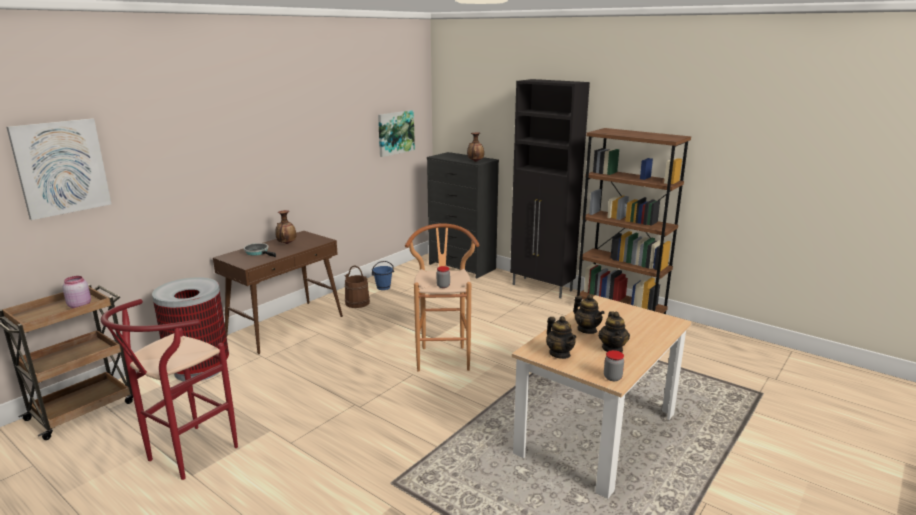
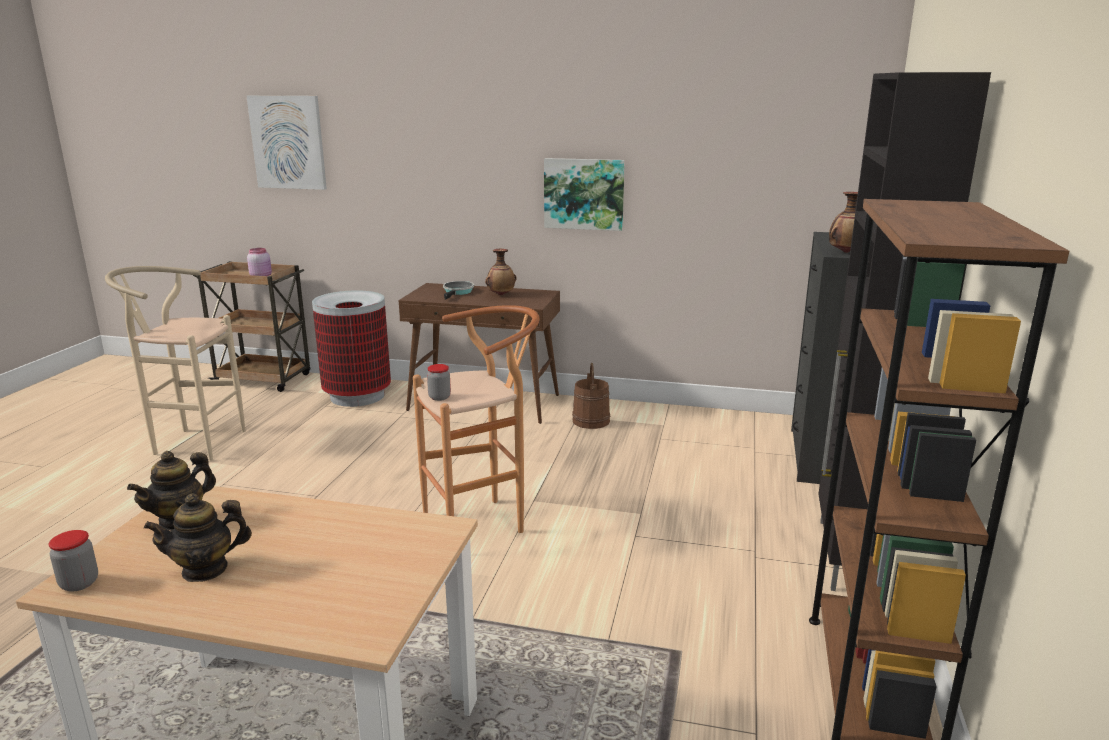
camera: 65 degrees right, 0 degrees up
red stool [101,299,238,480] -> beige stool [105,266,245,461]
blue bucket [372,261,394,290] -> none
picture [378,110,415,157] -> picture moved to [544,158,625,231]
teapot [573,294,605,334] -> none

